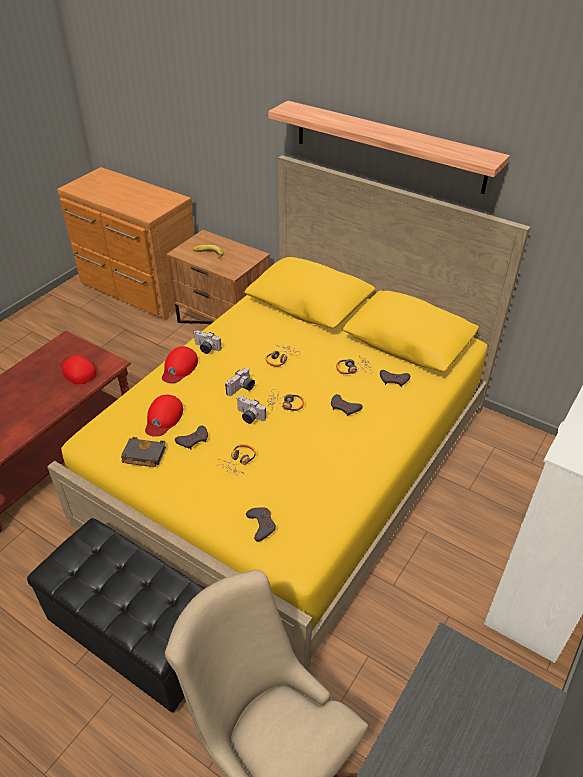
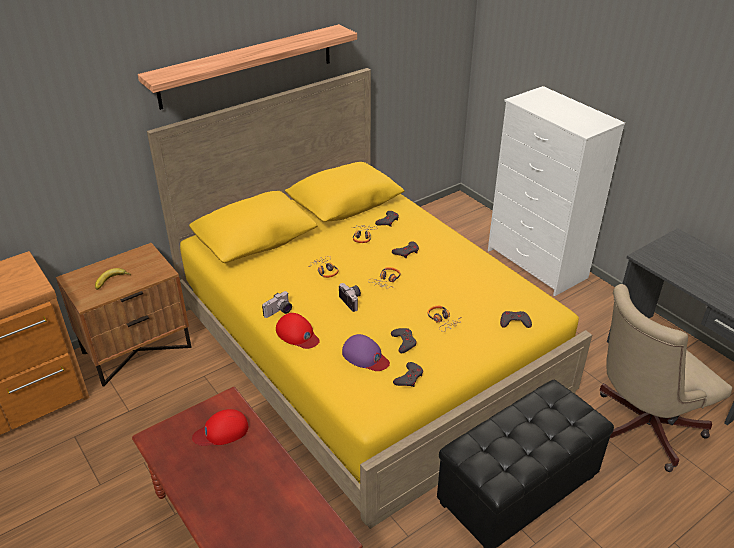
camera: 70 degrees left, 5 degrees down
black book [121,437,166,467] -> grey game controller [393,362,423,387]
red cap [145,395,183,437] -> purple cap [342,334,390,371]
camera [236,396,266,424] -> none

